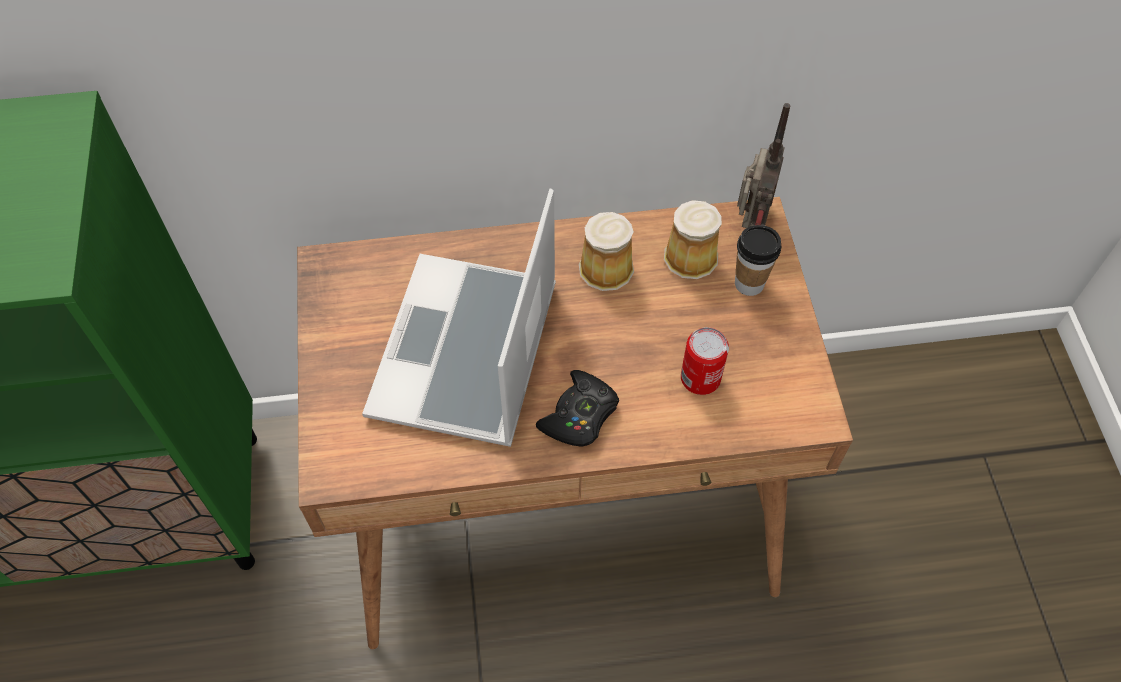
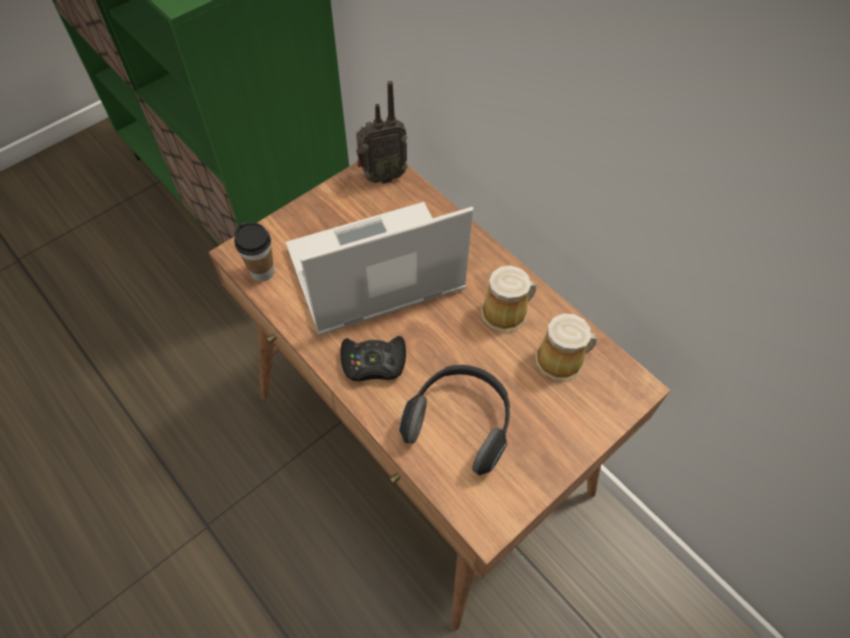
camera: 55 degrees right, 0 degrees up
can [681,327,729,395] -> headphones [399,365,510,475]
cup [735,225,781,296] -> cup moved to [234,222,275,281]
radio [737,103,790,228] -> radio moved to [356,81,408,184]

